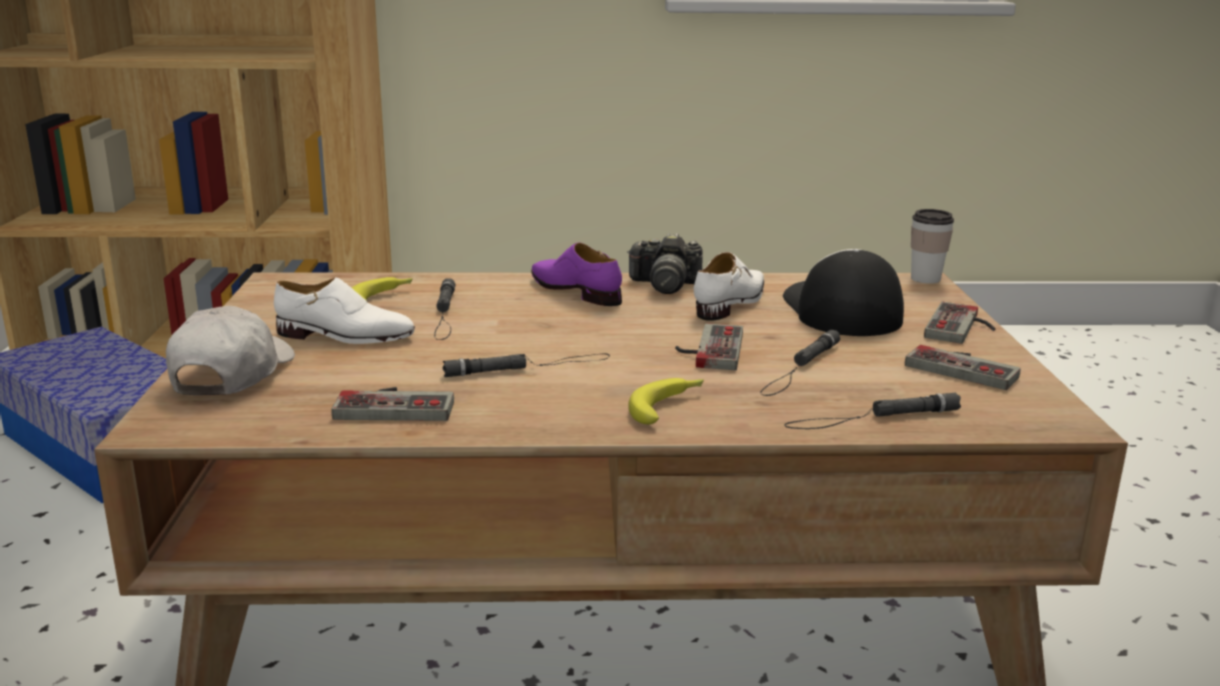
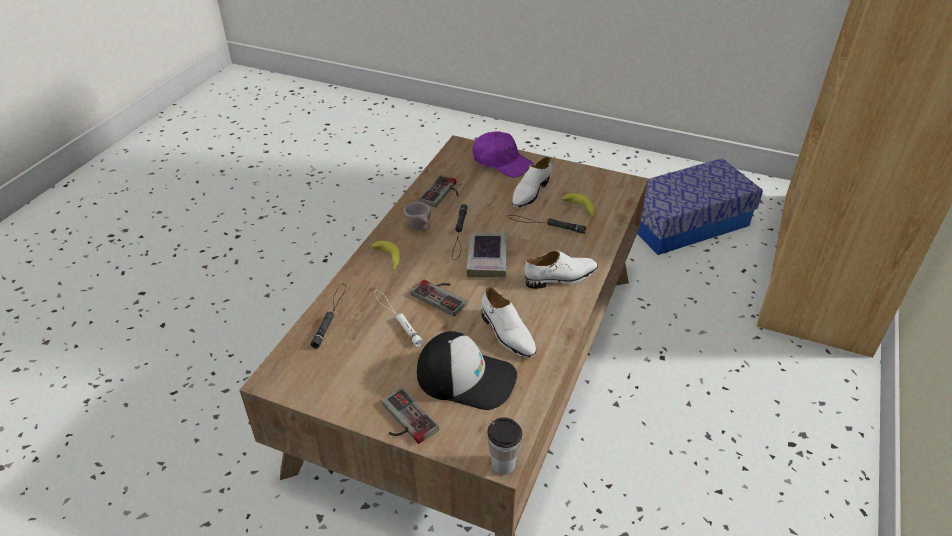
camera: 115 degrees right, 20 degrees up
white cap [166,306,295,395] -> purple cap [473,131,533,177]
purple shoe [531,243,622,306] -> white shoe [525,251,598,289]
camera [627,233,703,294] -> none
black flashlight [760,330,840,396] -> white flashlight [375,290,423,347]
game controller [905,345,1020,390] -> none
none -> beige cup [404,202,431,230]
none -> book [466,233,508,278]

